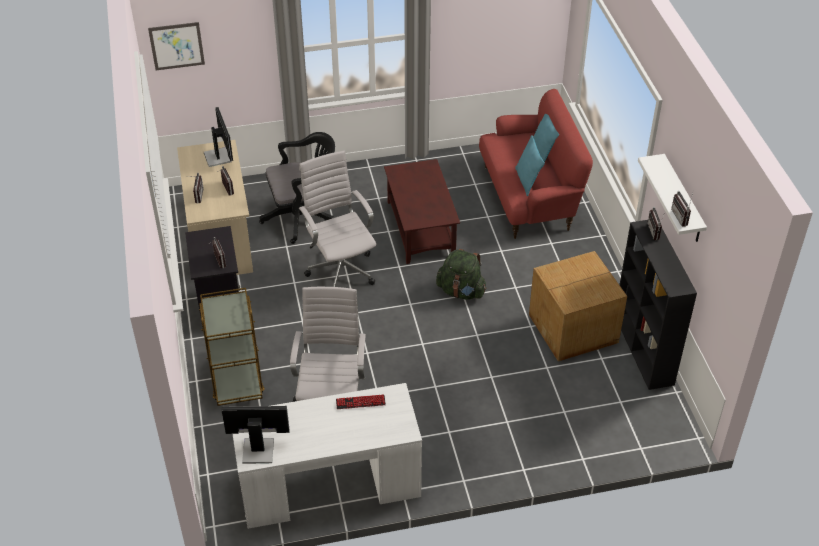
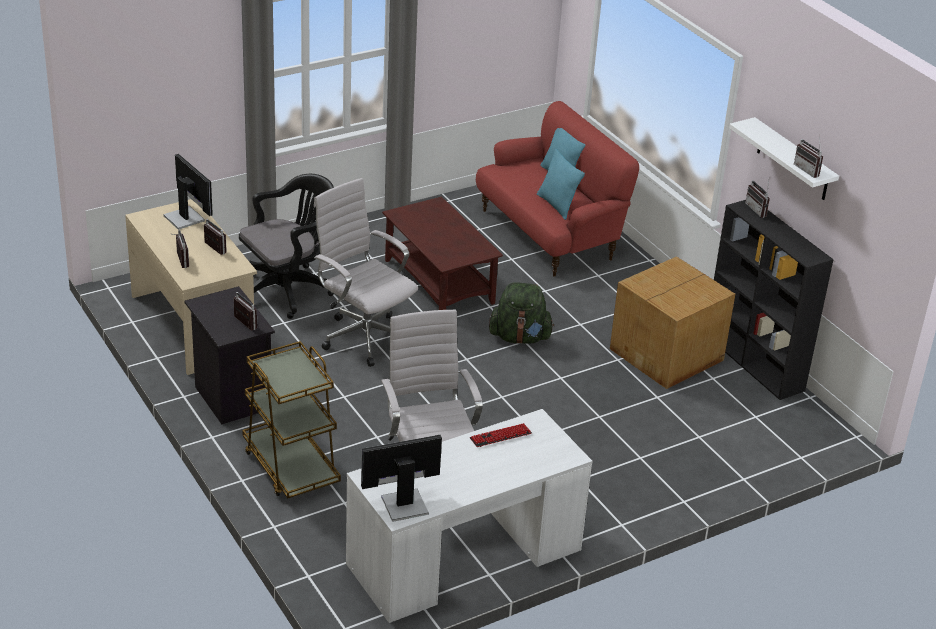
camera: 20 degrees left, 10 degrees down
picture [148,22,205,70] -> none

